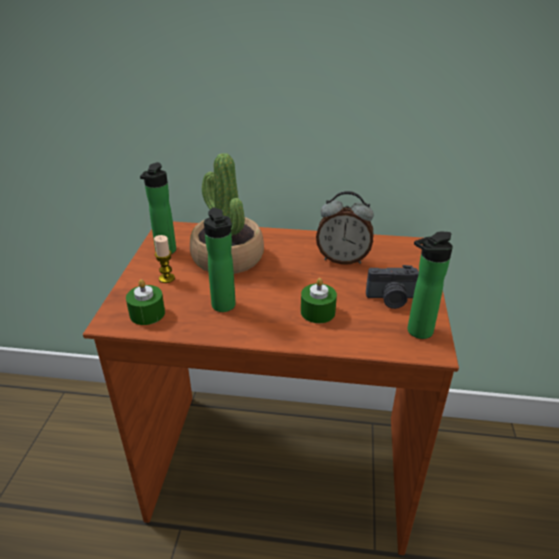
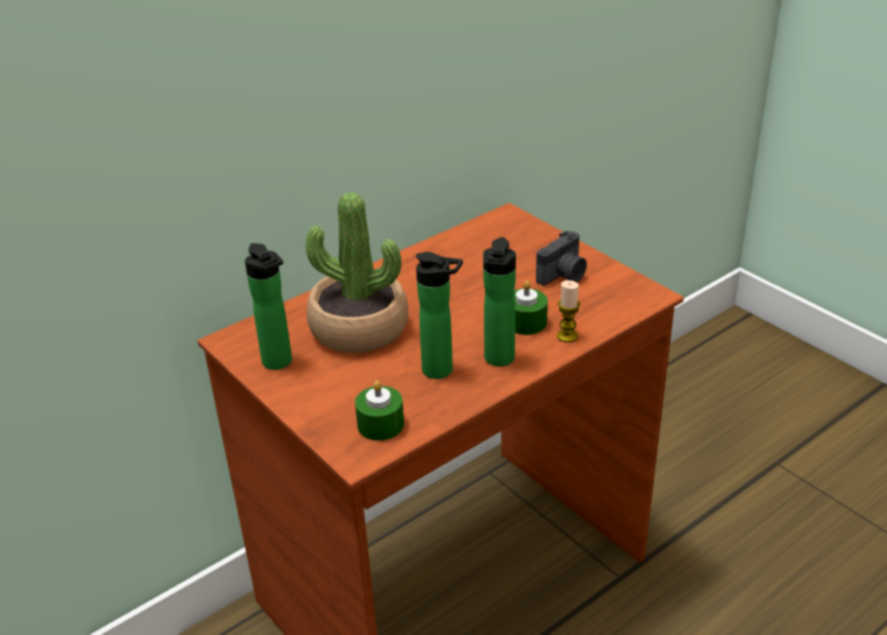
camera: 45 degrees left, 0 degrees up
candle [154,235,175,283] -> candle moved to [557,280,580,342]
alarm clock [316,191,374,265] -> none
bottle [408,232,453,339] -> bottle moved to [483,237,516,367]

